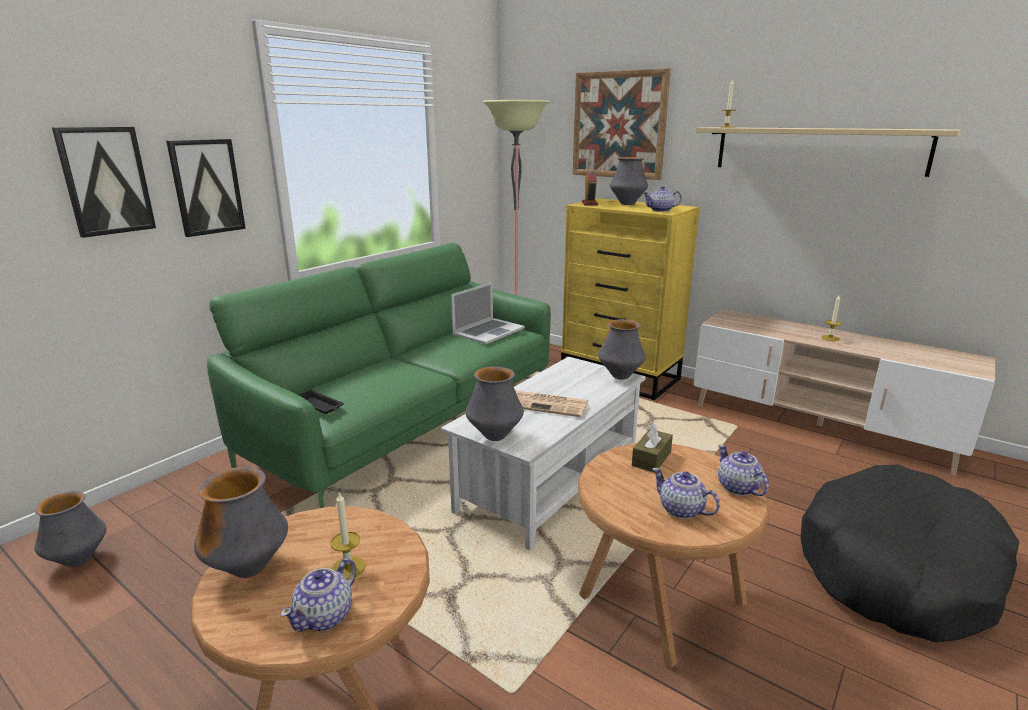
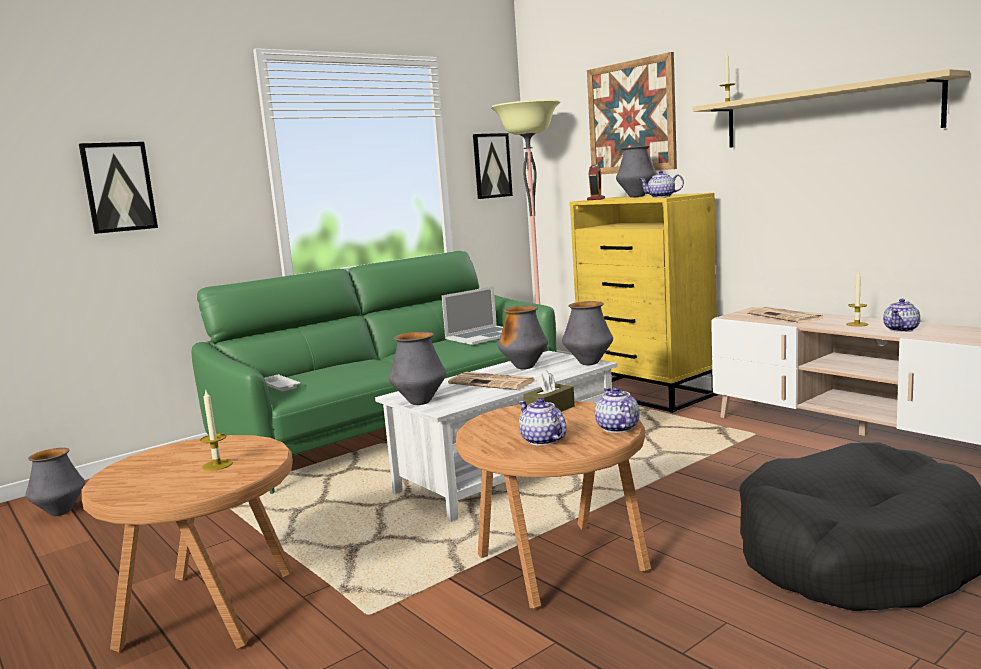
camera: 15 degrees right, 10 degrees down
picture [166,139,246,237] -> picture moved to [473,133,513,199]
vase [194,467,288,578] -> vase moved to [497,305,548,369]
teapot [280,558,357,632] -> teapot moved to [883,299,920,332]
black tray [298,389,344,414] -> white tray [264,374,301,391]
none -> newspaper [747,307,823,323]

